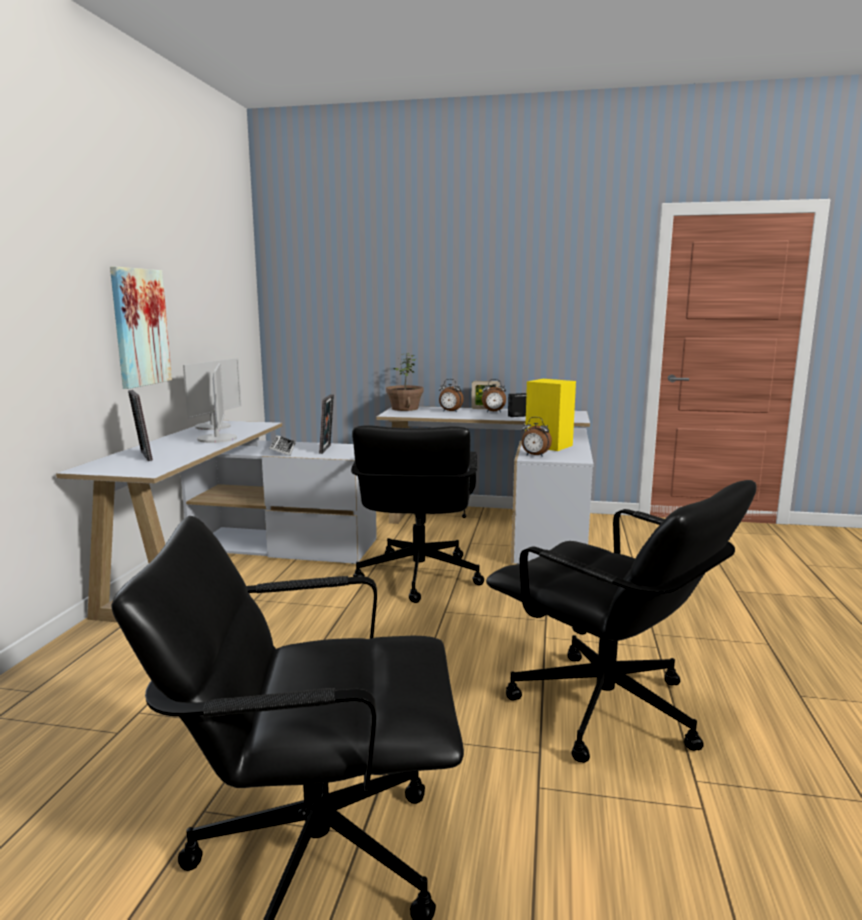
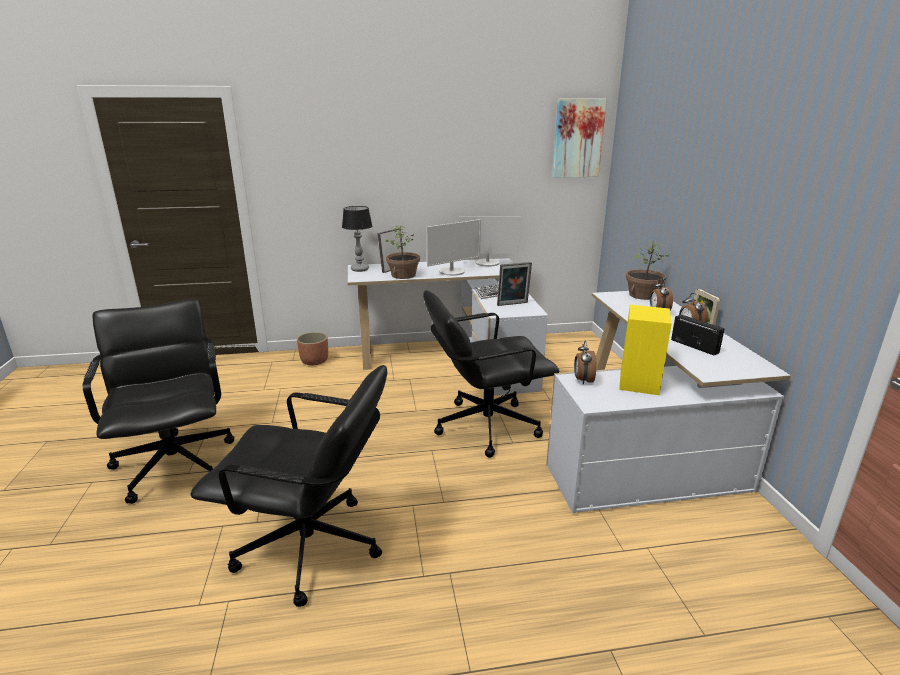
camera: 70 degrees right, 10 degrees up
picture [110,267,172,389] -> picture moved to [552,99,607,178]
black office chair [486,480,756,763] -> black office chair turned 105 degrees counterclockwise [190,365,387,607]
none -> planter [297,332,328,365]
none -> table lamp [342,206,373,272]
none -> potted plant [386,225,420,279]

